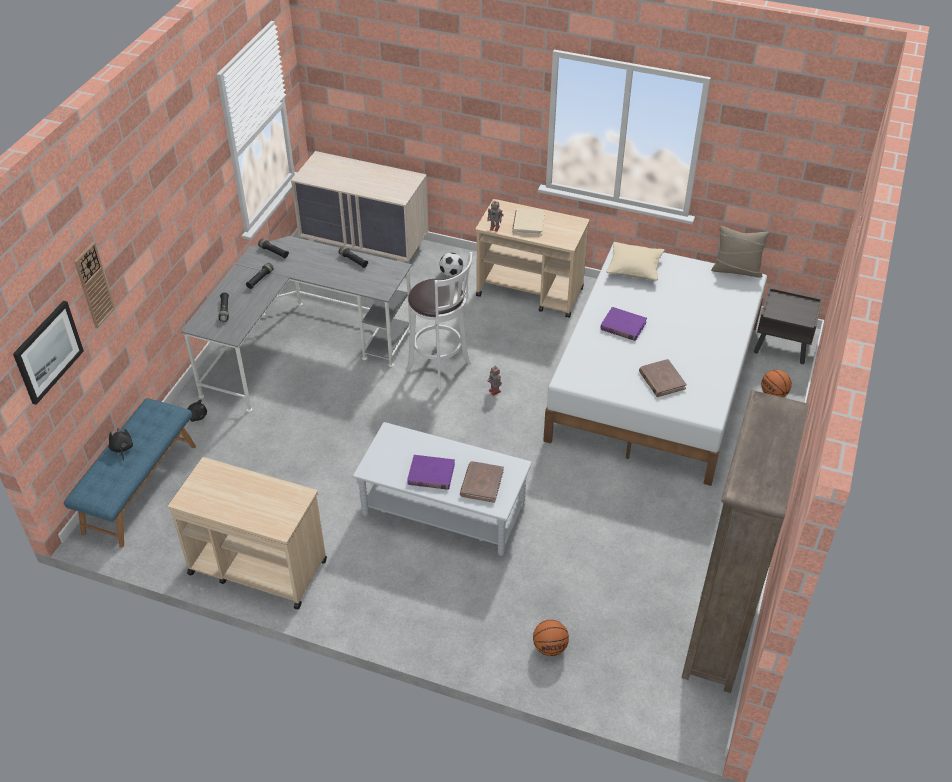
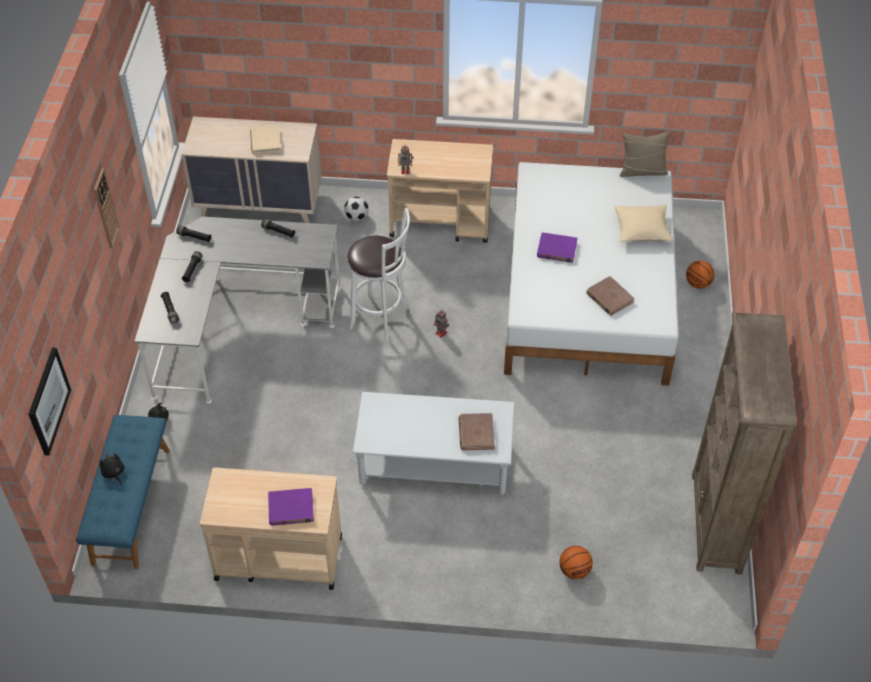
camera: 15 degrees left, 5 degrees up
wall clock [74,242,115,328] -> wall clock moved to [94,169,119,248]
purple book [407,455,455,490] -> purple book moved to [268,488,314,526]
beige book [512,208,545,236] -> beige book moved to [250,125,281,154]
beige pillow [606,242,664,281] -> beige pillow moved to [615,205,672,242]
brown nightstand [754,287,823,364] -> none

